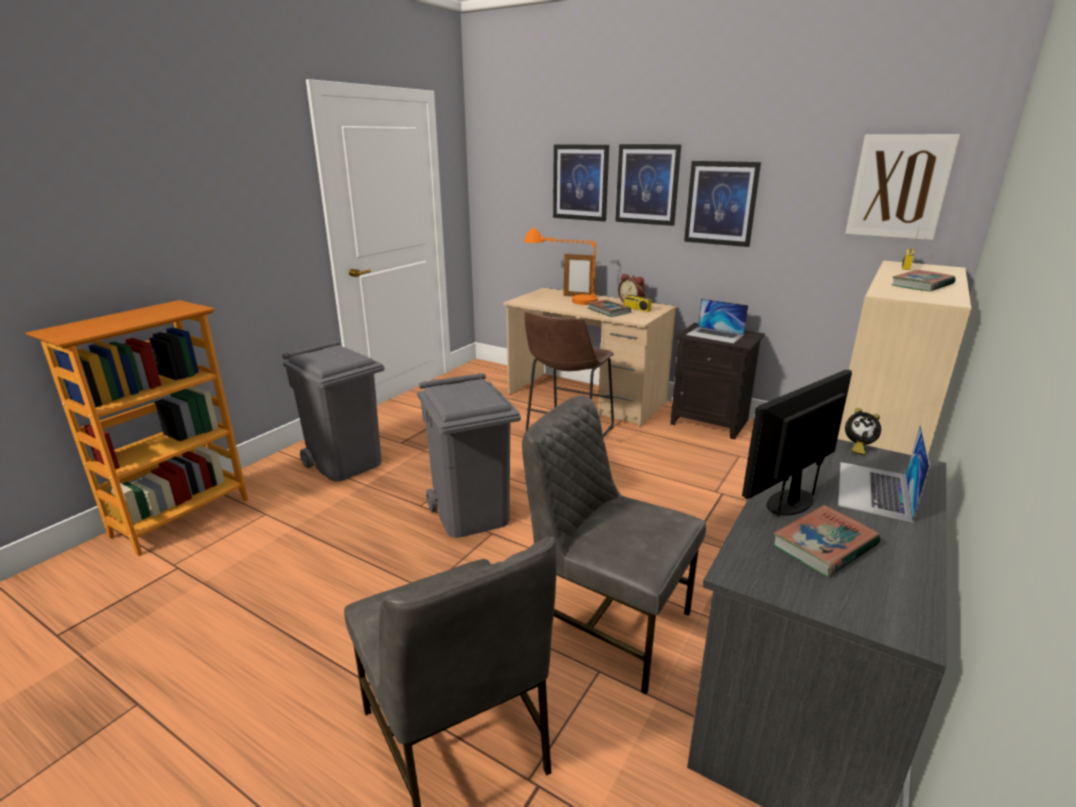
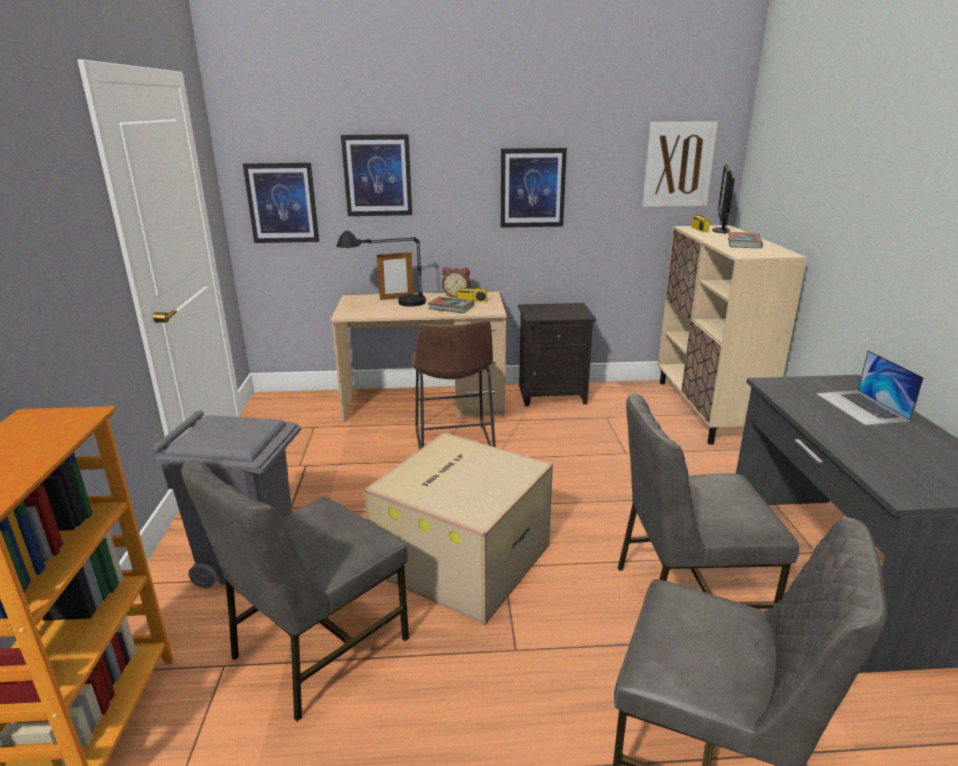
camera: 35 degrees left, 0 degrees up
grey trash can [417,373,521,538] -> cardboard box [364,432,553,625]
orange table lamp [523,228,598,305] -> black table lamp [337,231,426,307]
picture [615,144,681,226] -> picture moved to [243,163,319,243]
laptop [686,299,748,343] -> none
monitor [742,370,852,517] -> monitor moved to [712,164,735,234]
book [772,505,880,577] -> none
alarm clock [845,408,881,455] -> none
none -> grey chair [181,460,409,721]

